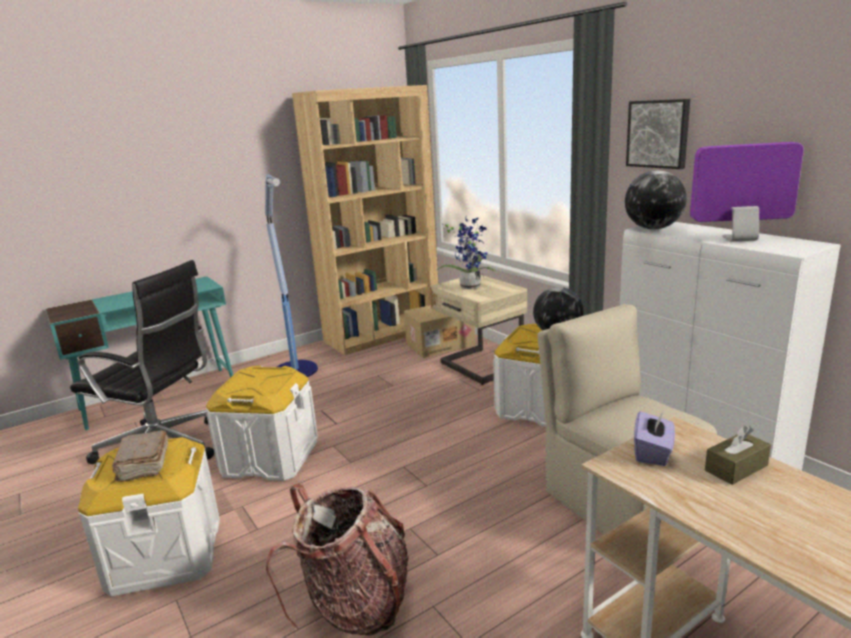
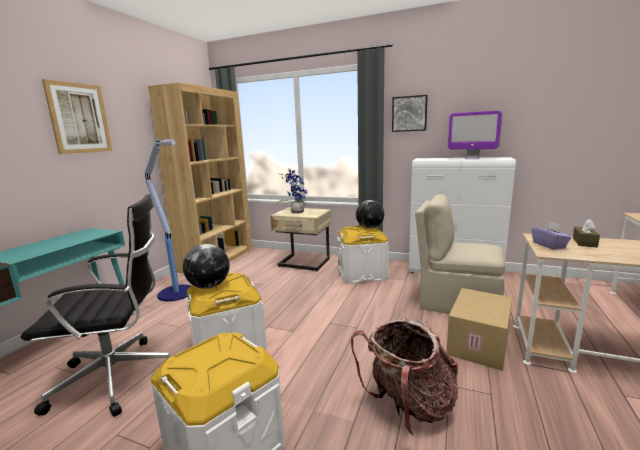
camera: 35 degrees left, 5 degrees down
brown book [112,430,168,482] -> none
cardboard box [404,305,475,358] -> cardboard box moved to [446,288,512,371]
globe [625,170,687,230] -> globe moved to [183,244,229,289]
monitor [690,142,804,241] -> monitor turned 120 degrees counterclockwise [448,111,502,159]
none -> picture [42,79,112,154]

